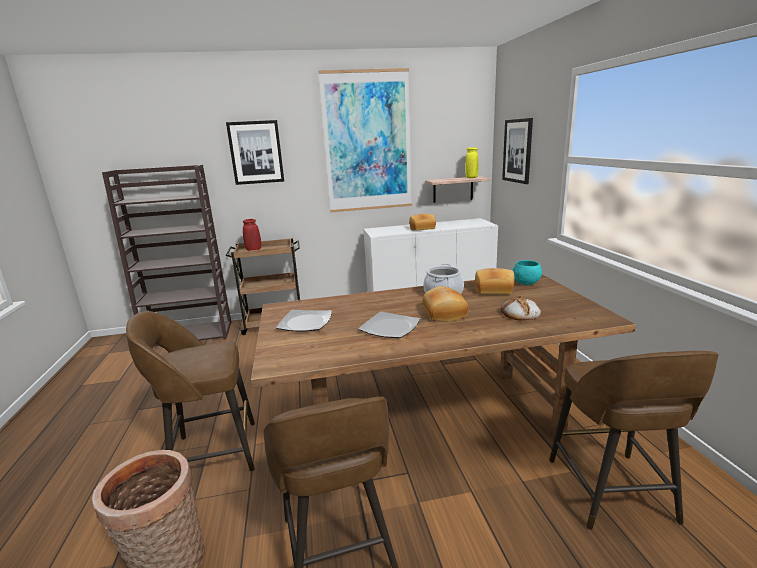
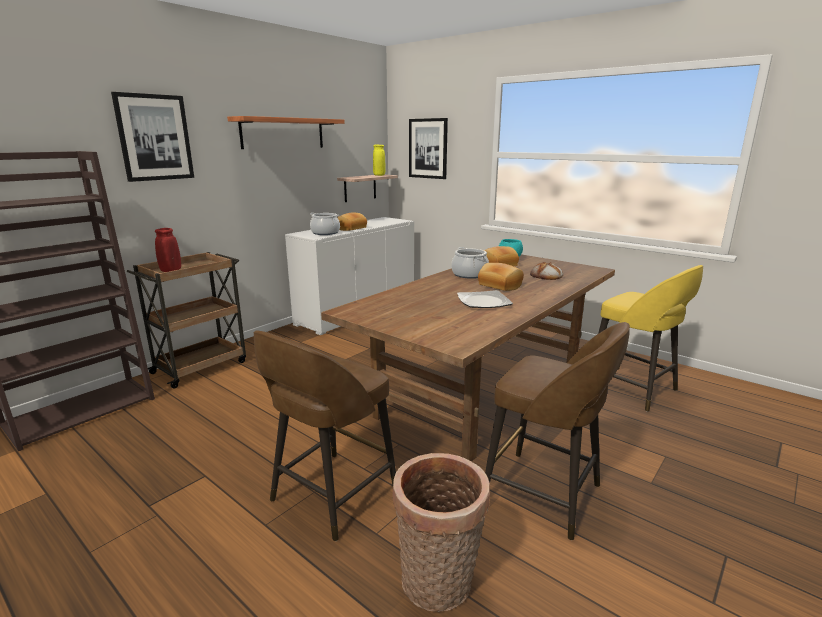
camera: 40 degrees left, 0 degrees up
plate [276,310,332,331] -> none
picture [318,68,412,212] -> shelf [227,116,345,149]
brown stool [549,351,719,530] -> yellow stool [598,265,703,412]
none -> cooking pot [310,213,340,235]

